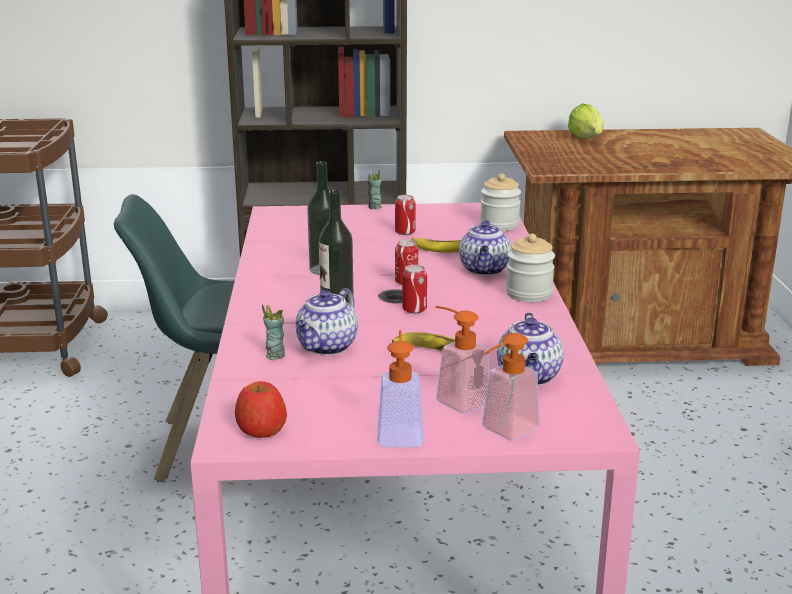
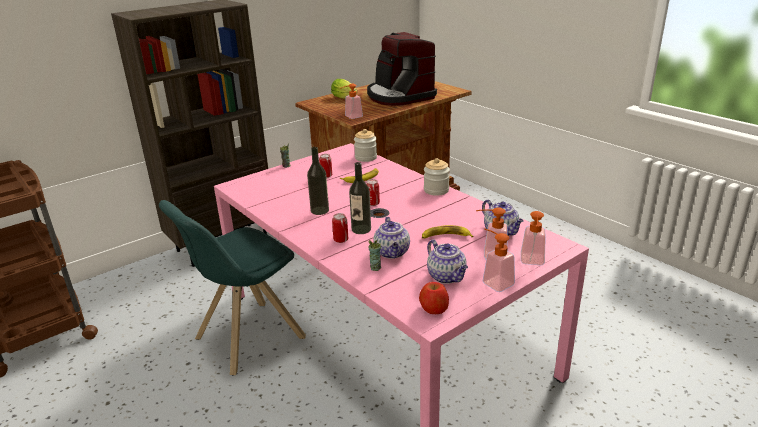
camera: 35 degrees left, 5 degrees up
can [402,265,427,314] -> can moved to [332,213,348,243]
teapot [459,220,512,276] -> teapot moved to [427,240,468,284]
none -> soap dispenser [340,83,363,119]
none -> coffee machine [367,32,437,106]

